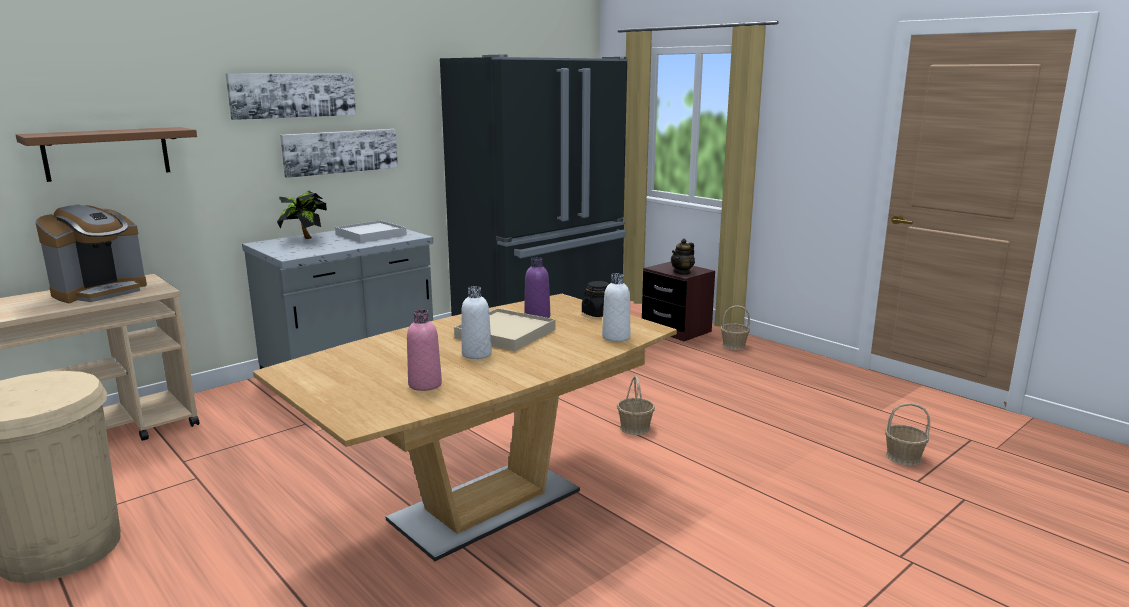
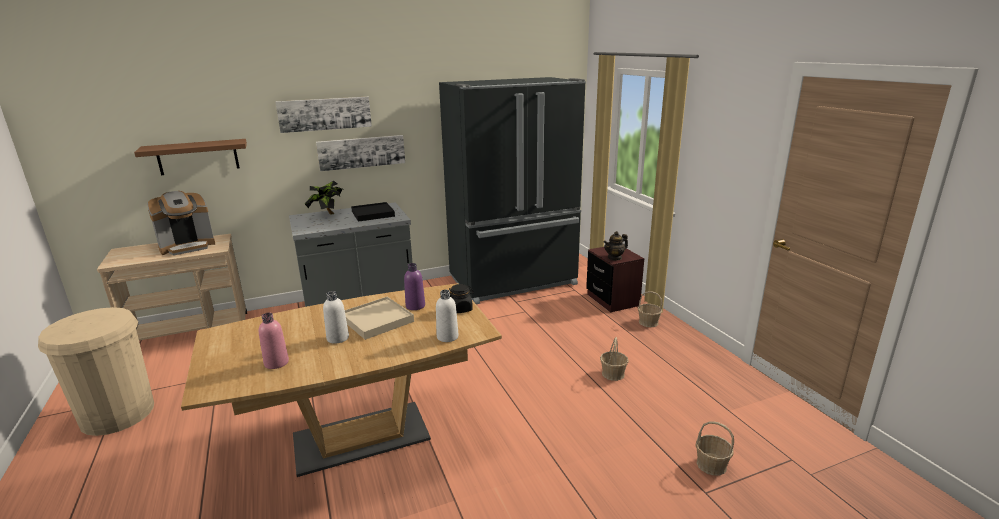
camera: 20 degrees right, 5 degrees up
white tray [335,220,407,243] -> black tray [351,202,395,222]
basket [617,376,655,435] -> basket moved to [600,337,629,381]

